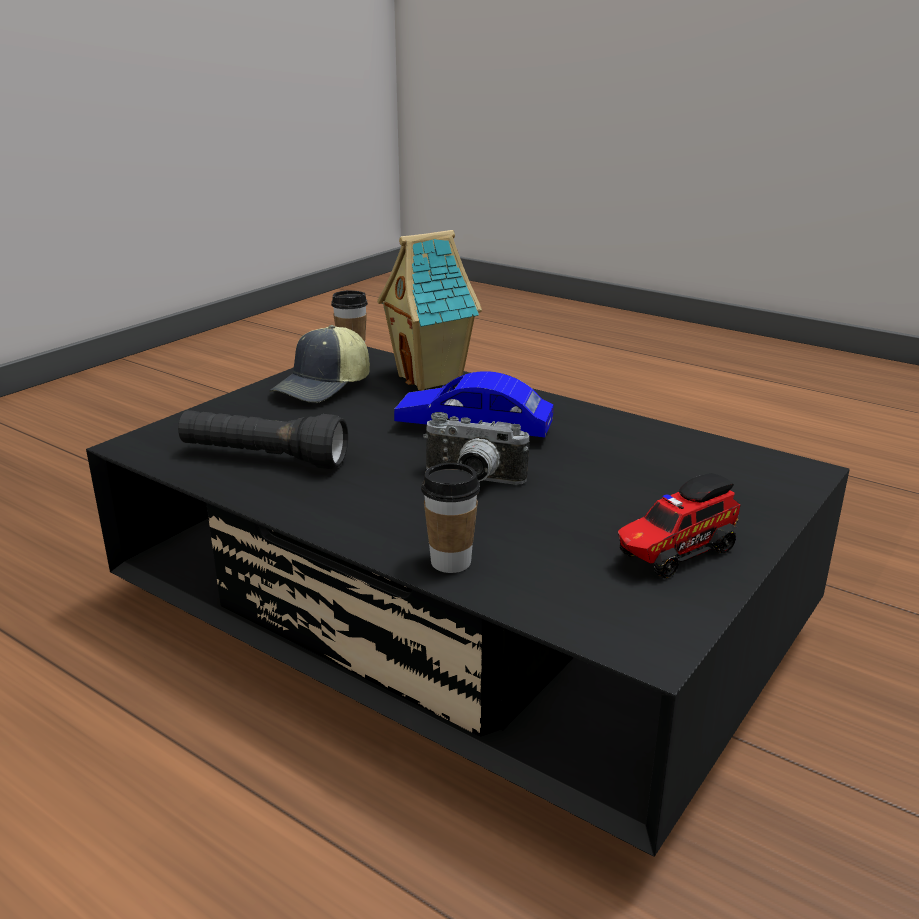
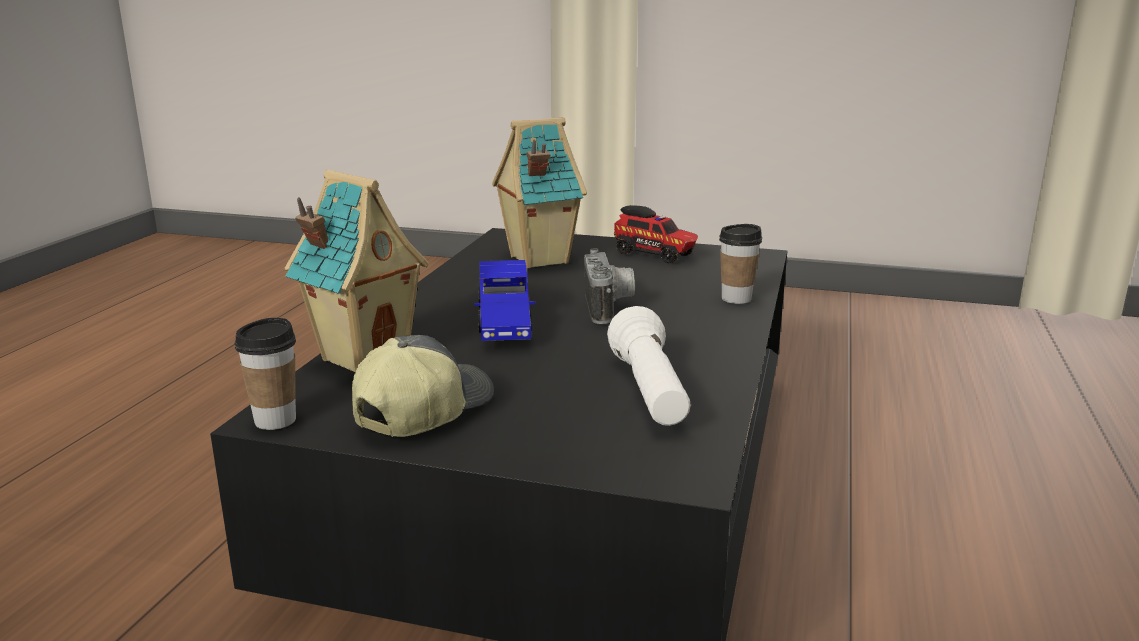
camera: 110 degrees left, 5 degrees down
black flashlight [178,410,348,469] -> white flashlight [607,306,691,426]
cap [269,325,370,403] -> cap turned 75 degrees counterclockwise [352,335,494,437]
none -> toy house [492,117,587,269]

